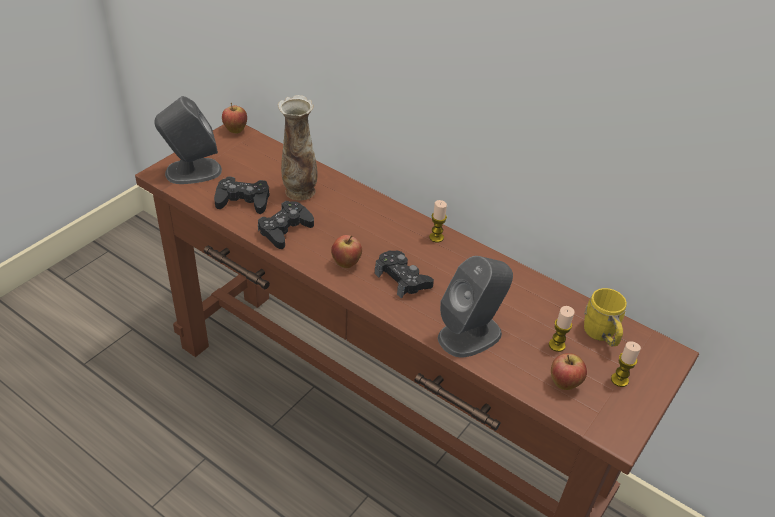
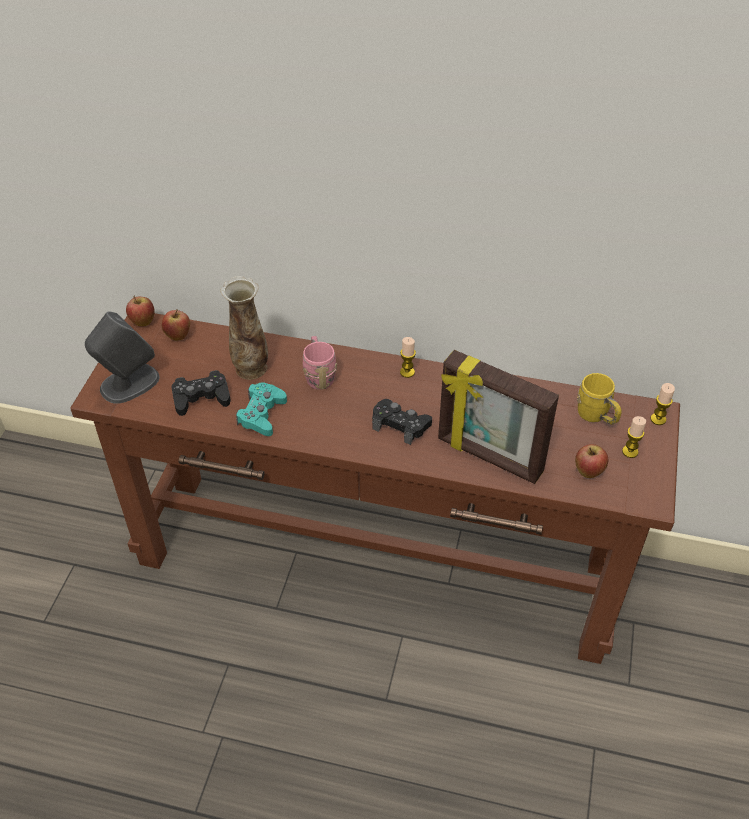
camera: 20 degrees left, 5 degrees up
black game controller [258,201,314,249] -> turquoise game controller [236,383,287,436]
apple [331,235,362,268] -> apple moved to [162,309,190,341]
grey speaker [438,256,513,358] -> picture frame [438,350,559,484]
candle [549,306,575,352] -> candle moved to [650,383,675,425]
none -> pink mug [303,336,337,390]

